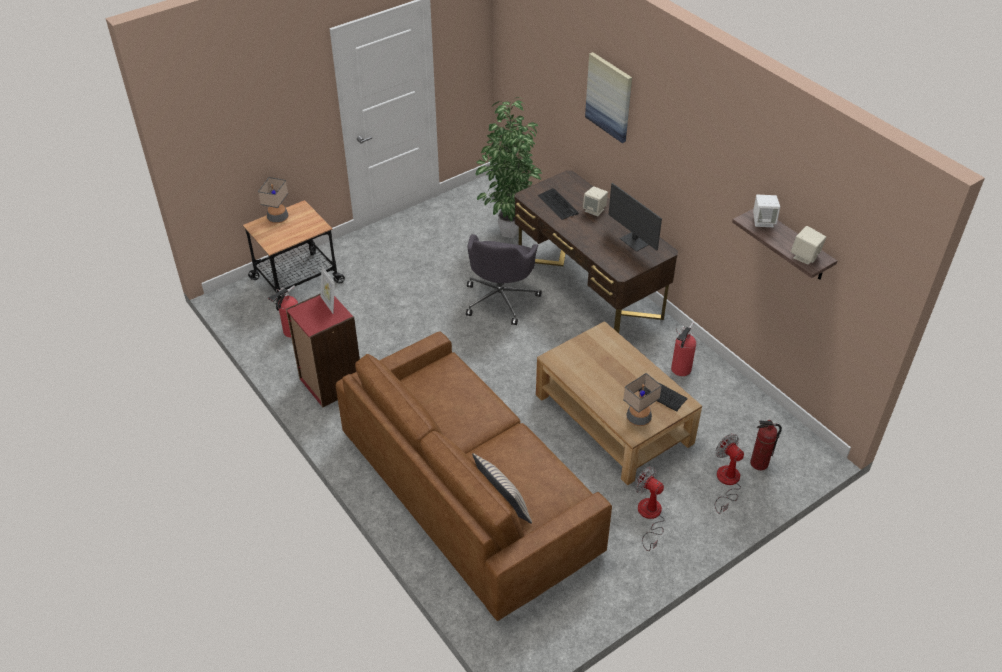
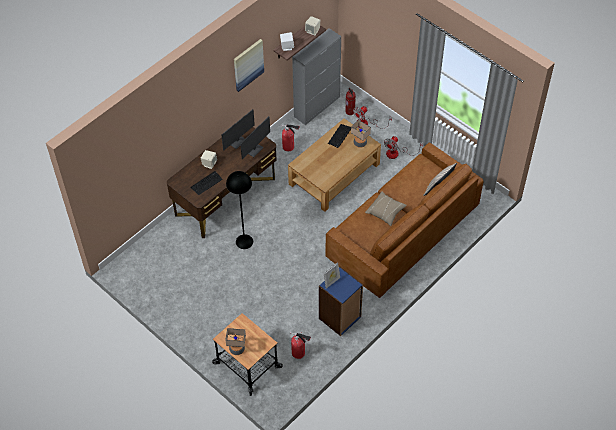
camera: 100 degrees left, 10 degrees up
red bookcase [286,294,360,408] -> blue bookcase [319,267,363,336]
grey office chair [466,234,542,325] -> black floor lamp [226,171,253,249]
potted plant [476,97,542,238] -> none
picture [585,52,632,143] -> picture moved to [234,39,264,92]
none -> monitor [240,116,270,160]
none -> grey cabinet [292,28,341,125]
none -> beige pillow [365,192,407,226]

